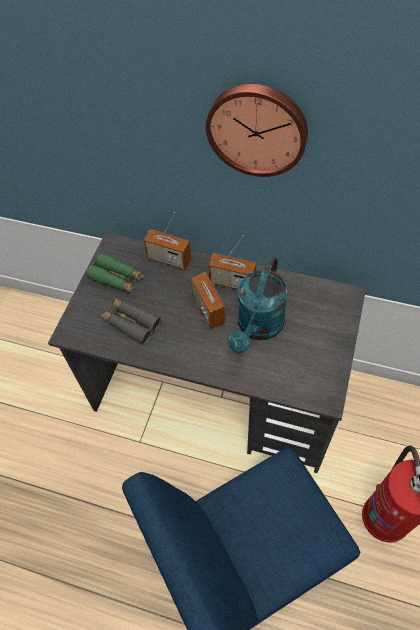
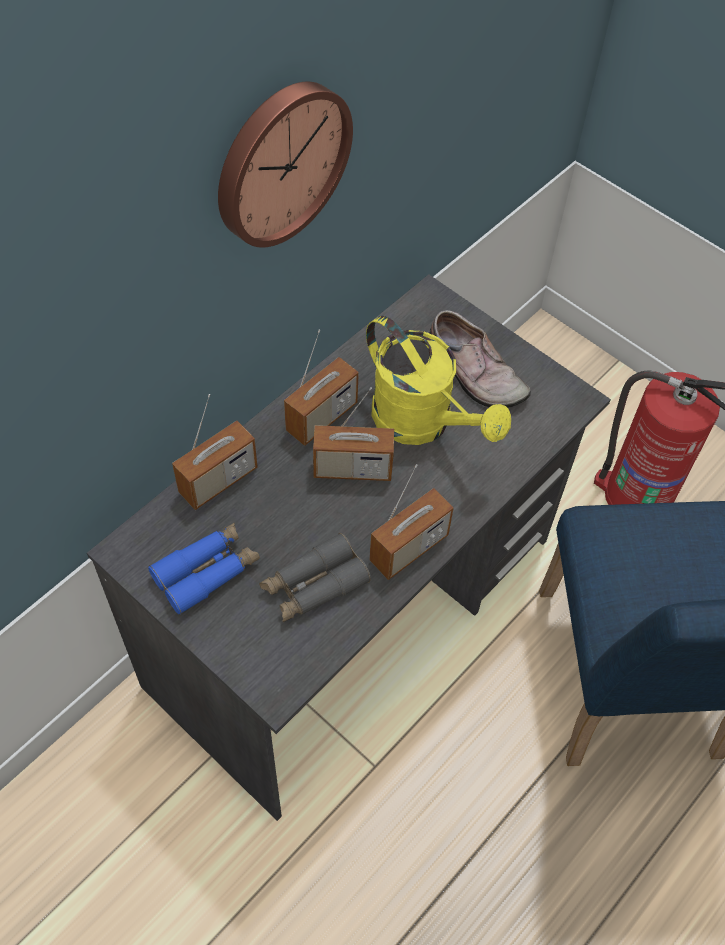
camera: 70 degrees left, 0 degrees up
green binoculars [86,253,144,293] -> blue binoculars [148,523,260,615]
turquoise watering can [228,257,287,354] -> yellow watering can [366,316,511,445]
none -> radio [369,464,454,580]
none -> shoe [429,310,531,408]

